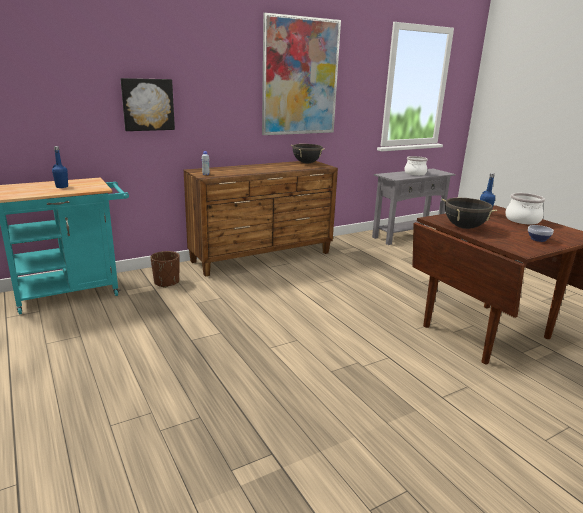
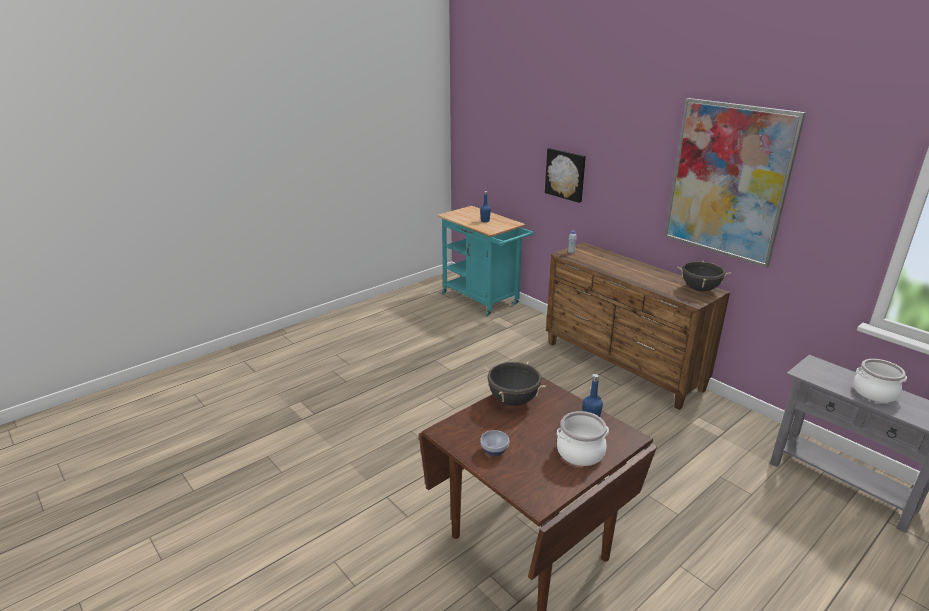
camera: 80 degrees right, 5 degrees up
brown planter [150,251,180,288] -> none

